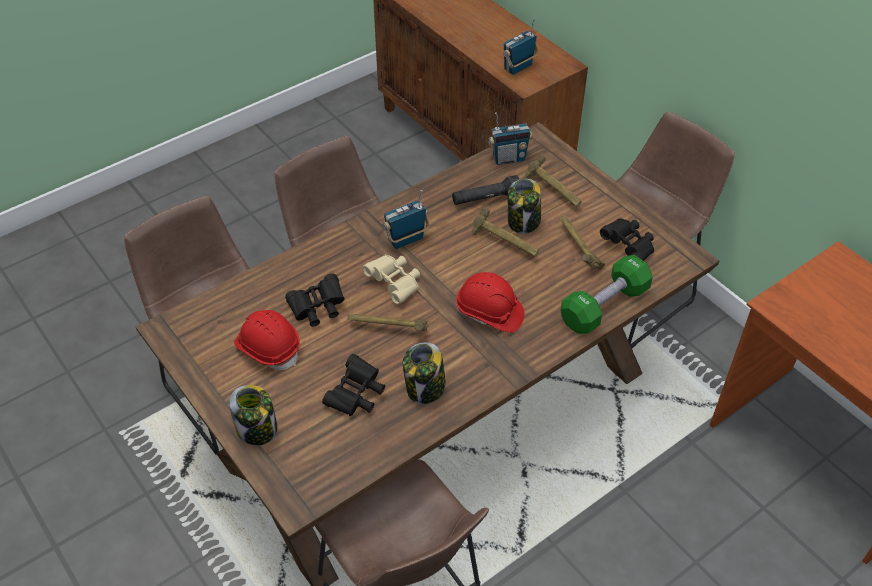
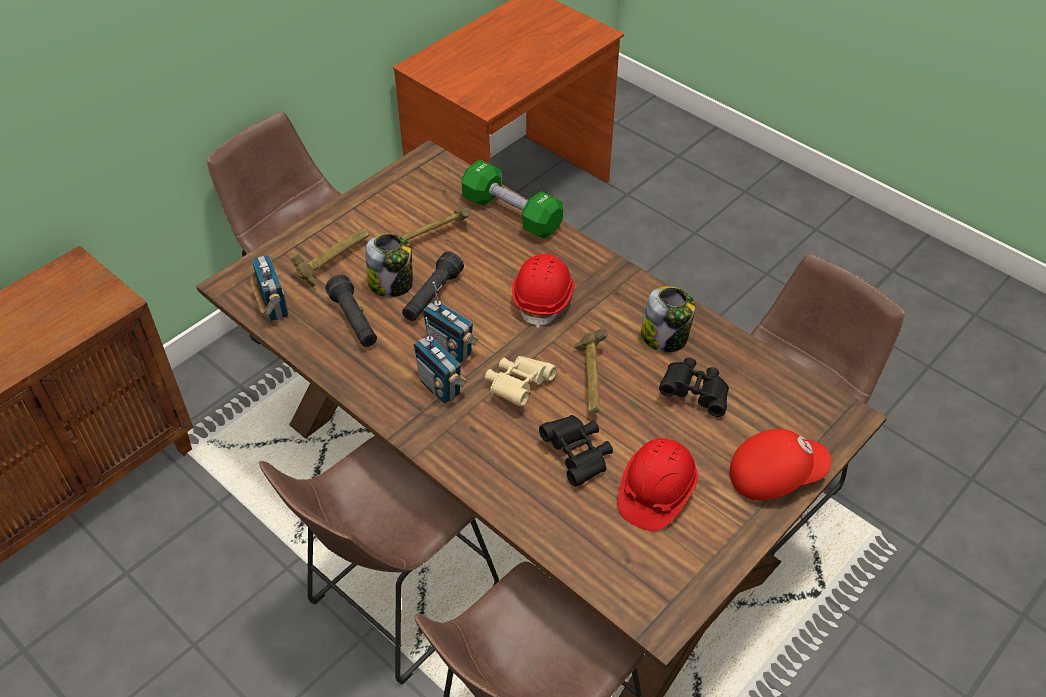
camera: 100 degrees left, 0 degrees up
jar [229,385,277,445] -> red cap [730,429,831,500]
hammer [472,207,539,257] -> black flashlight [402,252,464,321]
radio [503,18,539,75] -> radio moved to [423,282,479,363]
black binoculars [600,218,654,261] -> none

